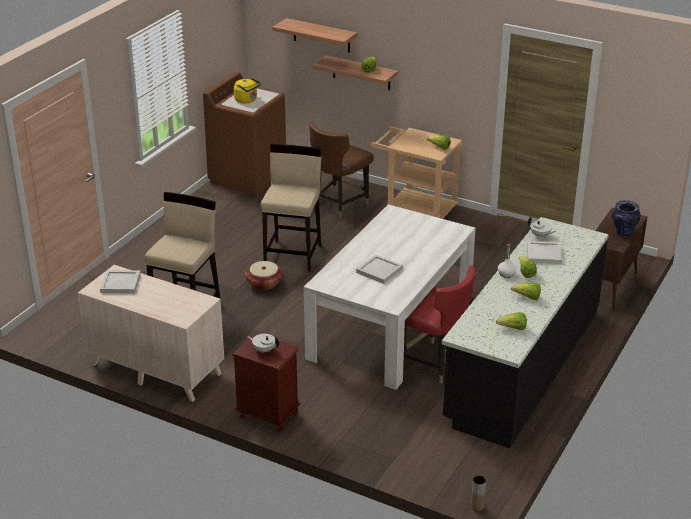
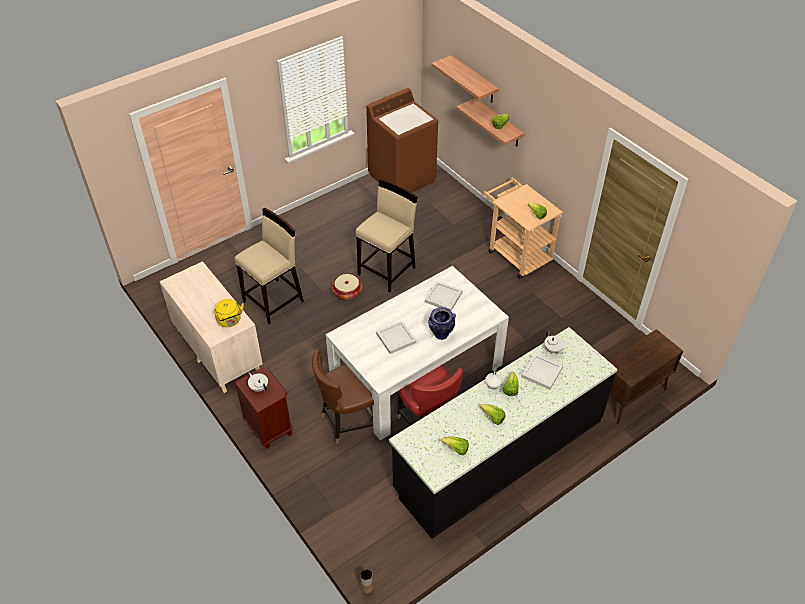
camera: 25 degrees right, 15 degrees up
white tray [100,270,141,294] -> white tray moved to [425,281,463,311]
yellow kettle [234,78,261,104] -> yellow kettle moved to [214,299,244,327]
brown chair [309,122,374,218] -> brown chair moved to [312,350,374,444]
vase [612,200,640,236] -> vase moved to [428,307,456,340]

